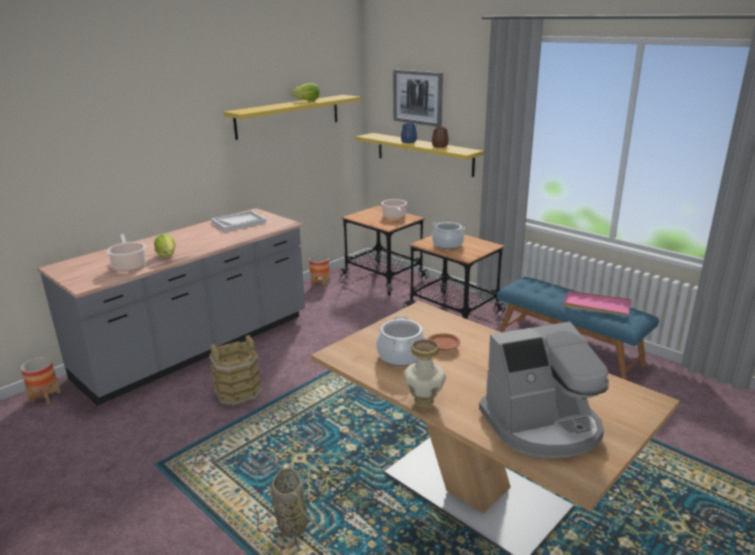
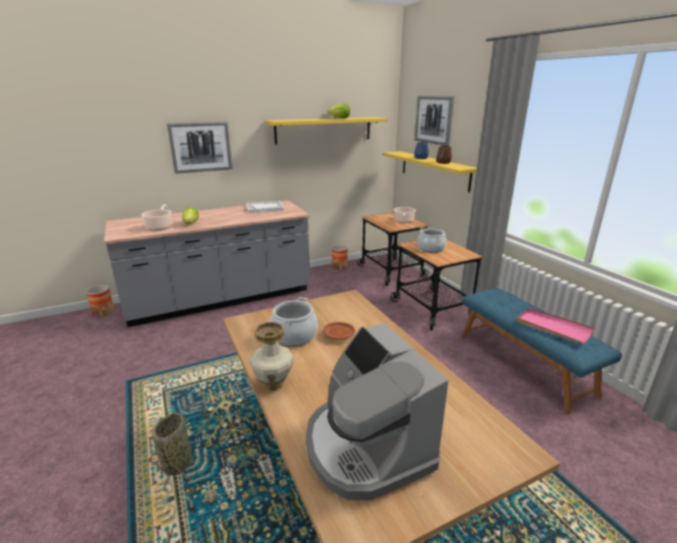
camera: 20 degrees right, 0 degrees up
brown bucket [209,335,262,406] -> none
coffee machine [479,322,609,458] -> coffee machine turned 60 degrees clockwise [306,323,448,500]
none -> picture [167,122,232,174]

